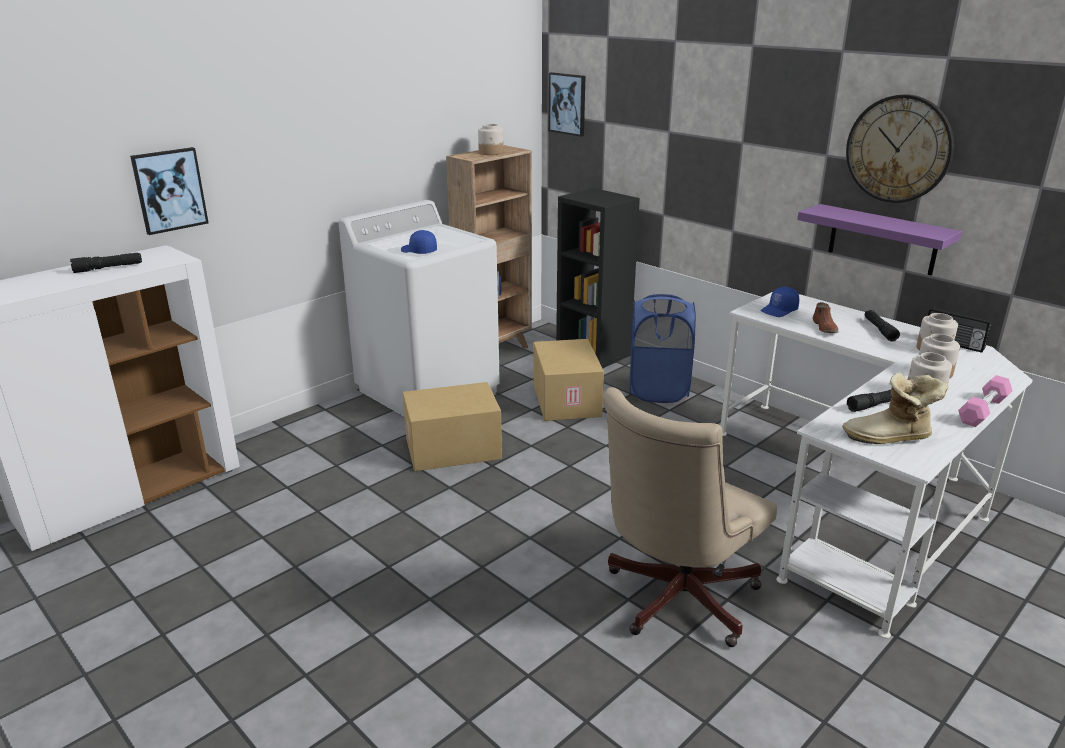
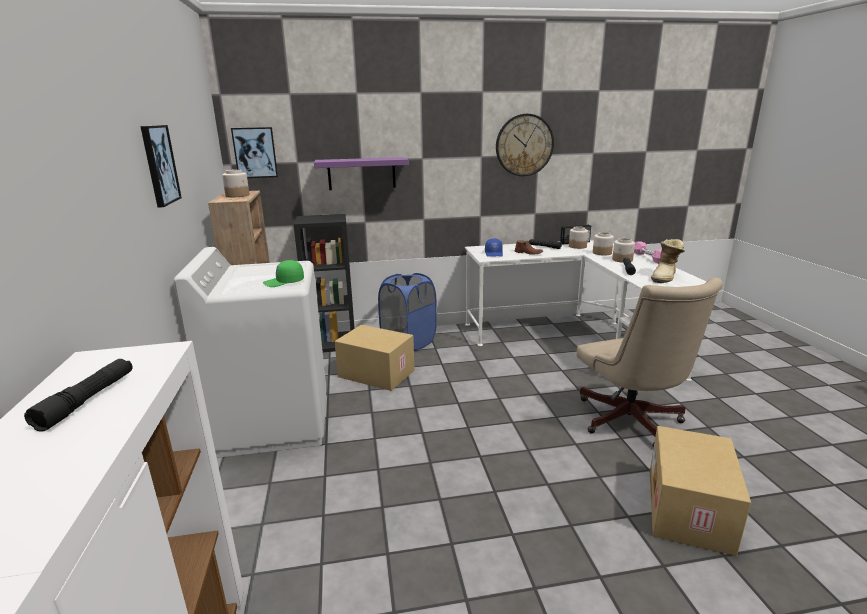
camera: 55 degrees left, 5 degrees down
picture [130,147,209,235] -> picture moved to [140,125,182,208]
blue cap [401,230,437,254] -> green cap [263,260,304,287]
cardboard box [403,382,502,471] -> cardboard box moved to [649,426,751,556]
purple shelf [797,204,962,276] -> purple shelf moved to [314,157,409,190]

